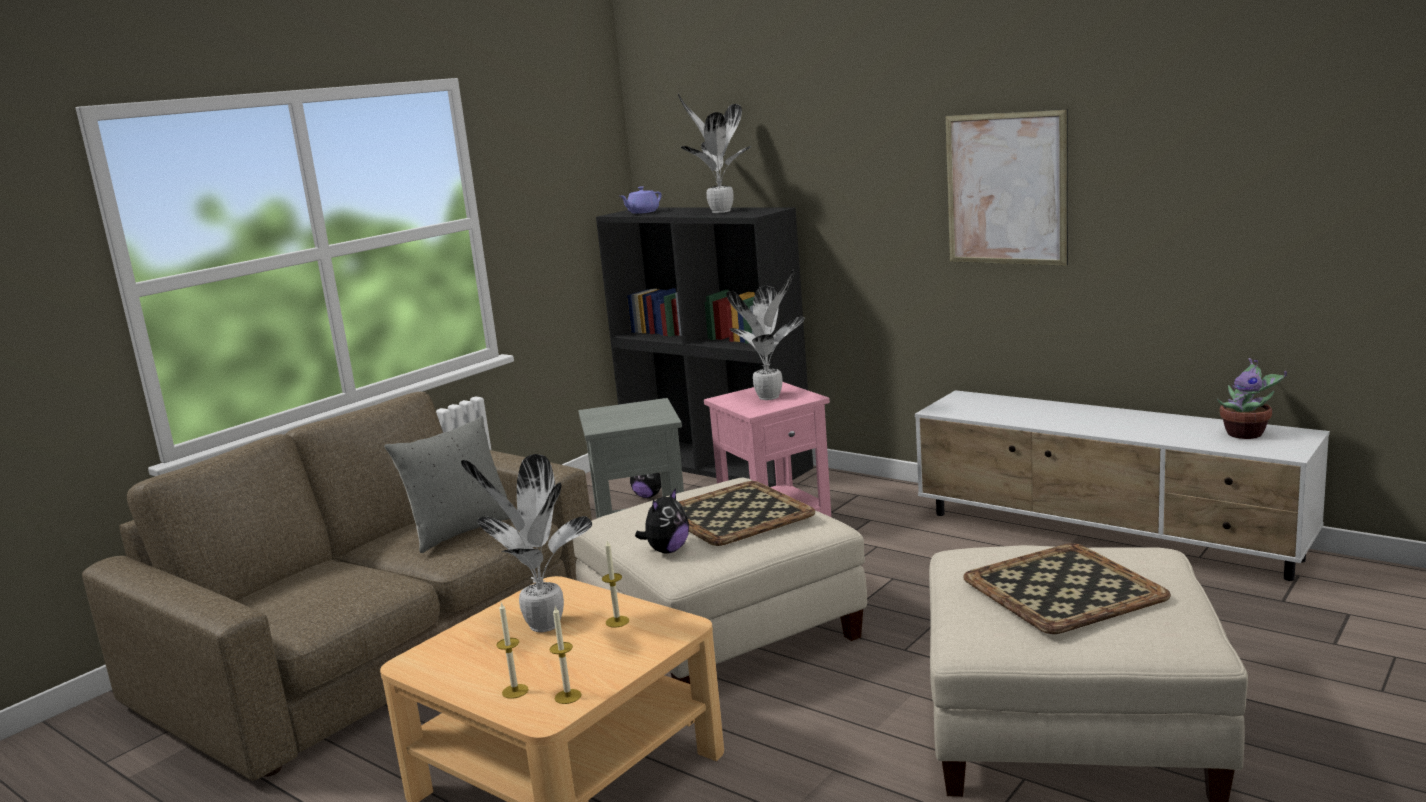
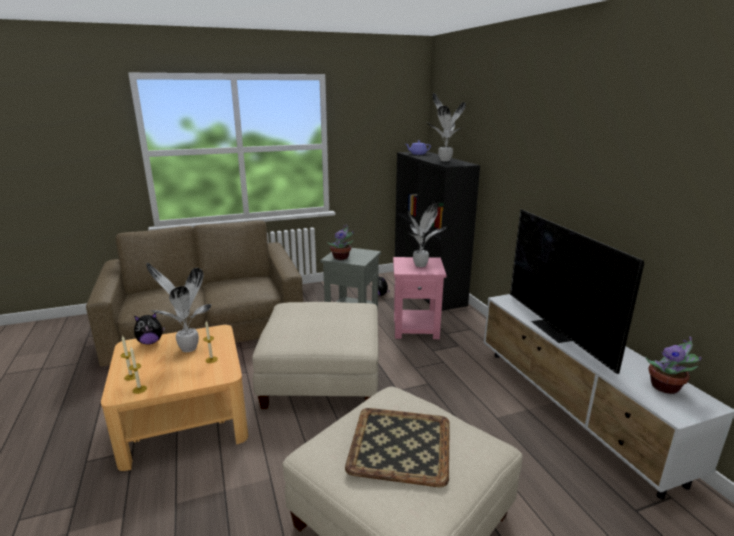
camera: 30 degrees right, 5 degrees up
grey pillow [384,416,510,553] -> none
plush toy [635,488,689,554] -> plush toy moved to [134,313,165,345]
tray [679,481,815,546] -> none
picture [945,109,1068,266] -> none
none -> potted plant [327,224,354,260]
none -> television [510,209,644,374]

